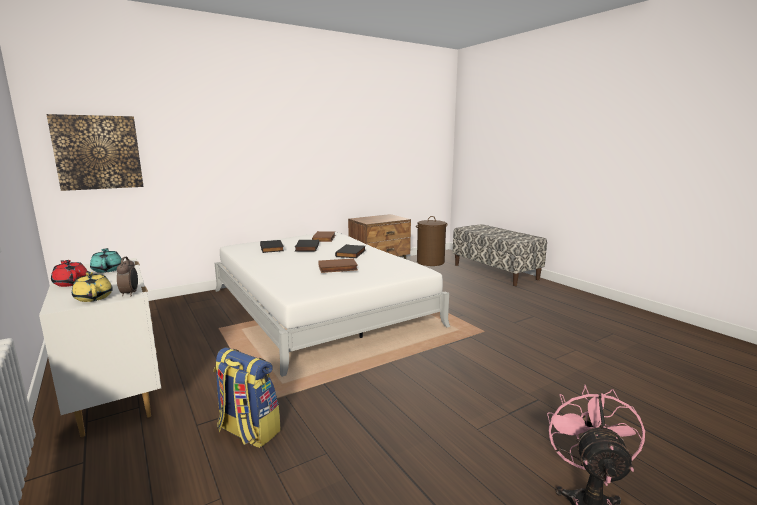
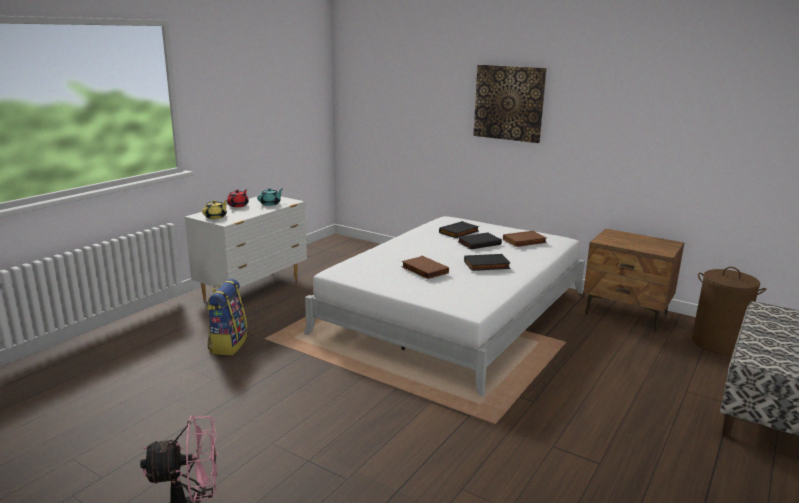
camera: 65 degrees right, 5 degrees up
picture [47,114,144,191] -> picture moved to [473,65,547,143]
alarm clock [117,257,138,296] -> none

